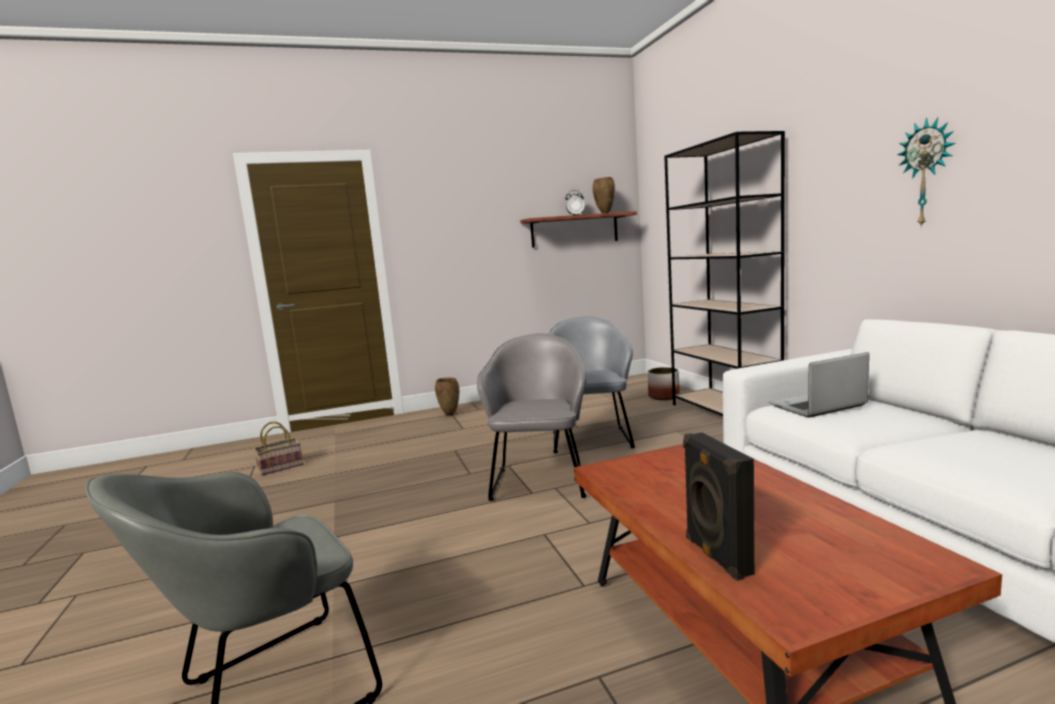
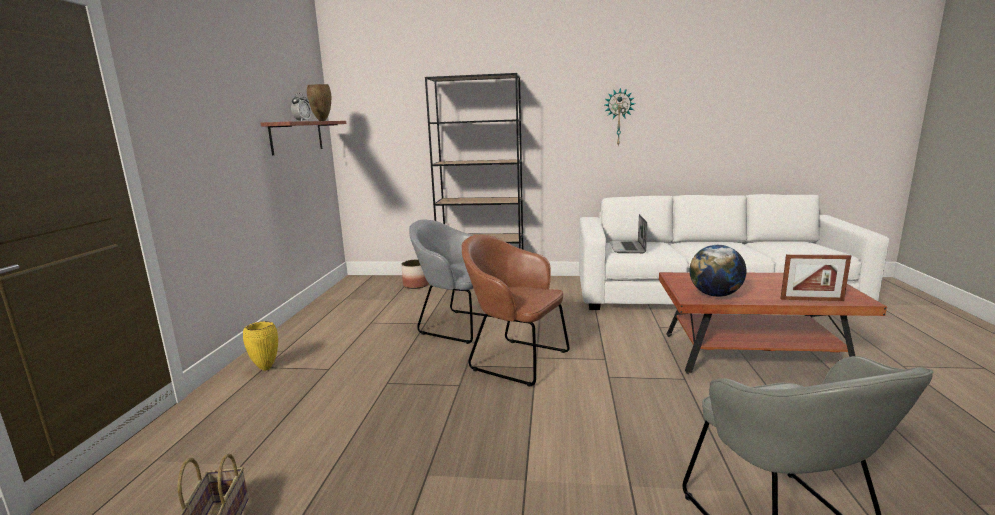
camera: 65 degrees left, 5 degrees up
brown vase [435,378,459,416] -> yellow vase [243,321,278,371]
grey armchair [477,333,587,501] -> brown armchair [462,235,570,387]
black speaker [683,432,755,581] -> picture frame [780,254,851,301]
none -> globe [690,245,746,297]

